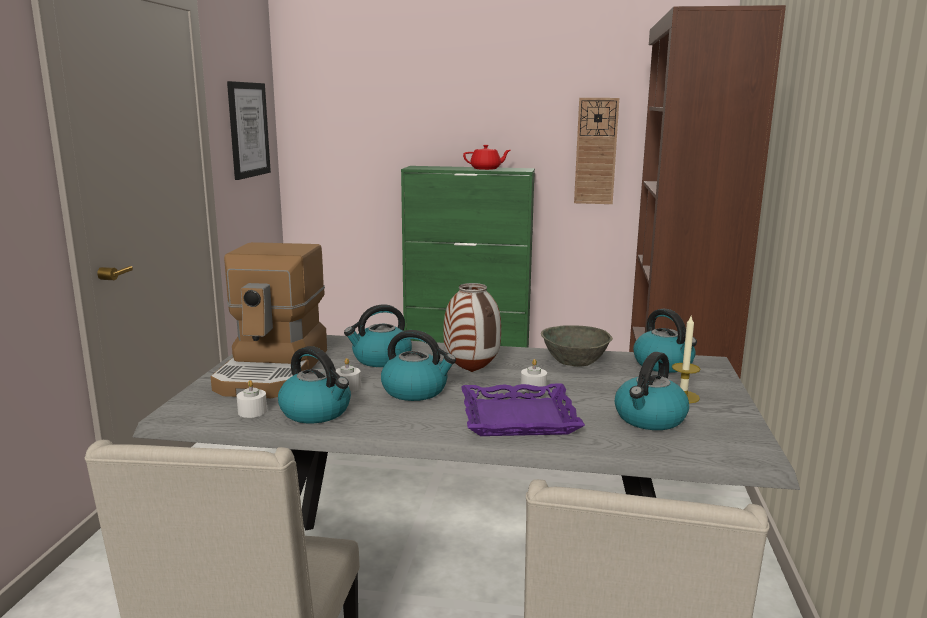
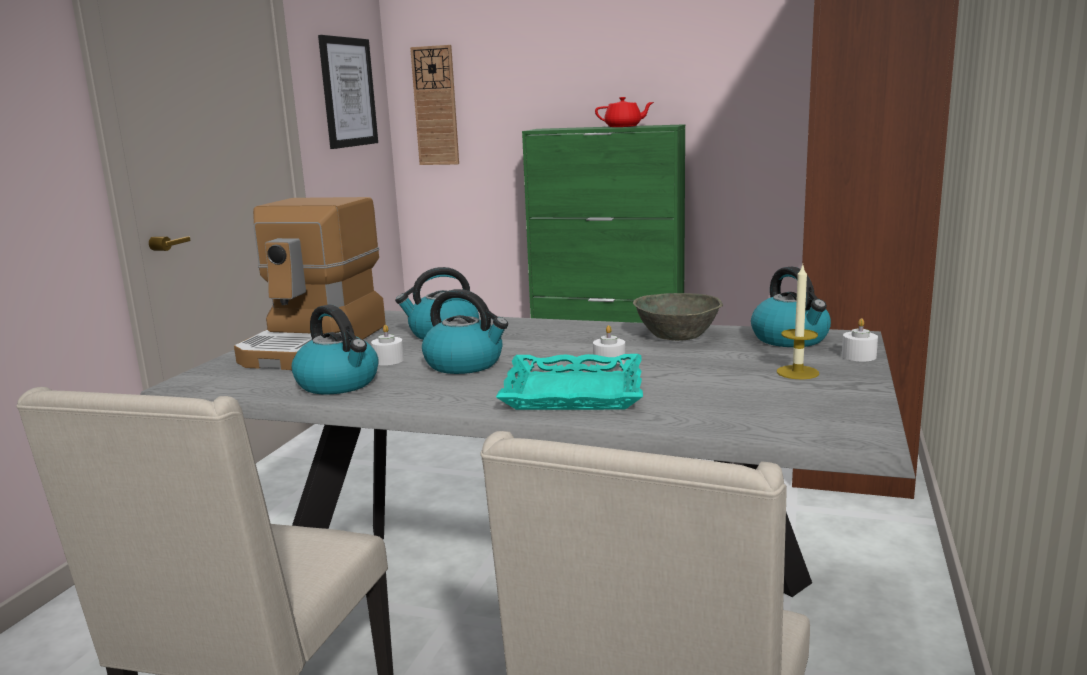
camera: 10 degrees right, 0 degrees up
white candle [237,380,267,418] -> white candle moved to [842,318,878,361]
vase [443,283,501,372] -> none
purple tray [461,384,585,436] -> turquoise tray [496,354,643,410]
wall clock [574,98,619,204] -> wall clock moved to [410,45,459,165]
kettle [615,352,689,430] -> none

